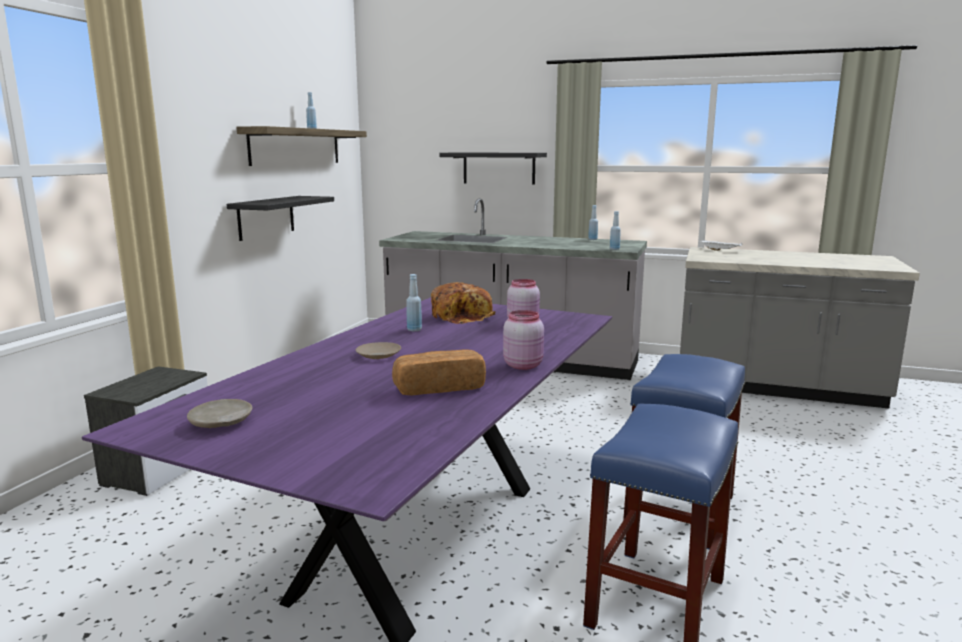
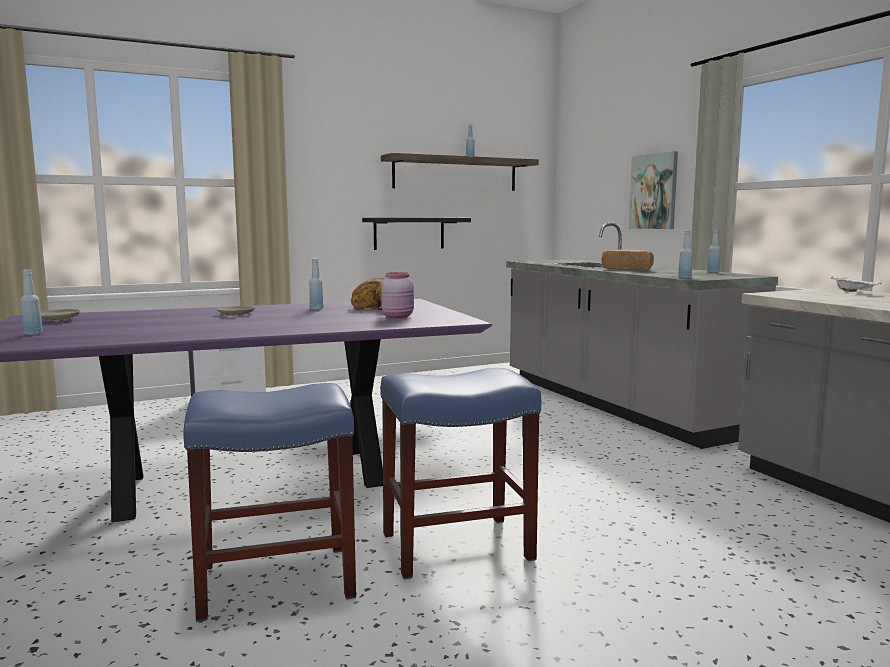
camera: 45 degrees right, 5 degrees down
bread [392,349,486,395] -> bread moved to [602,250,654,270]
black shelf [439,153,547,185] -> picture [629,151,678,229]
pink jar [503,310,544,370] -> none
none -> blue bottle [20,270,43,335]

